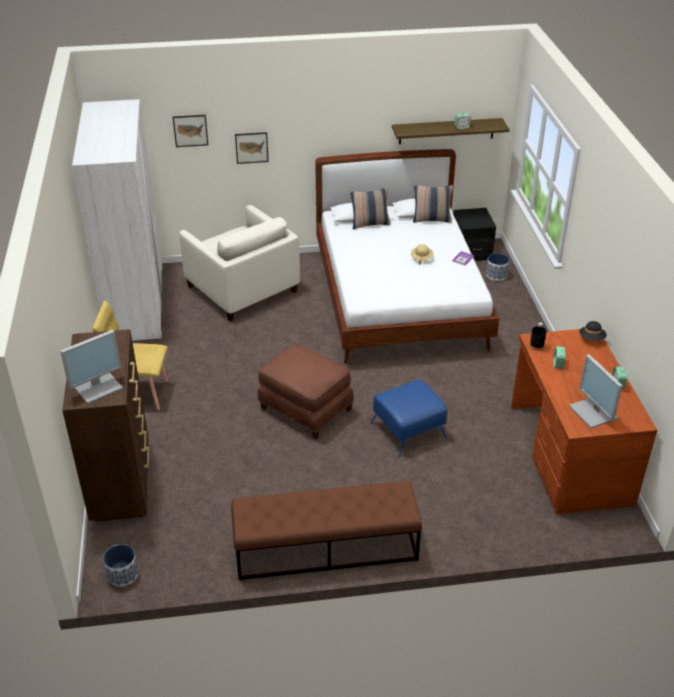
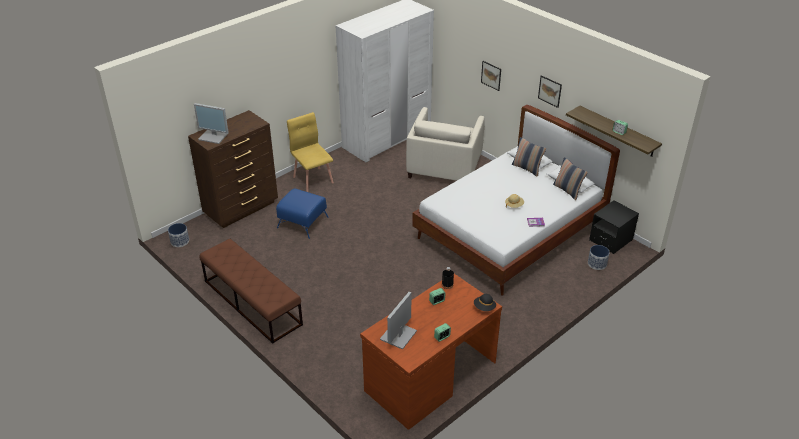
camera: 55 degrees right, 0 degrees up
picture [173,115,208,147] -> picture moved to [538,75,562,108]
brown ottoman [258,344,353,439] -> none
blue ottoman [371,379,447,457] -> blue ottoman moved to [276,188,329,239]

